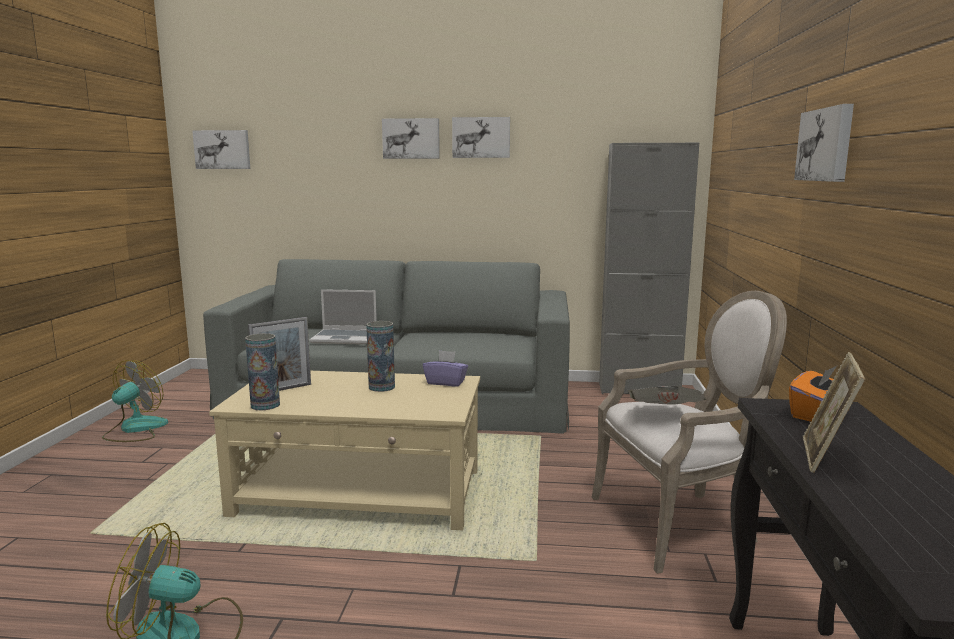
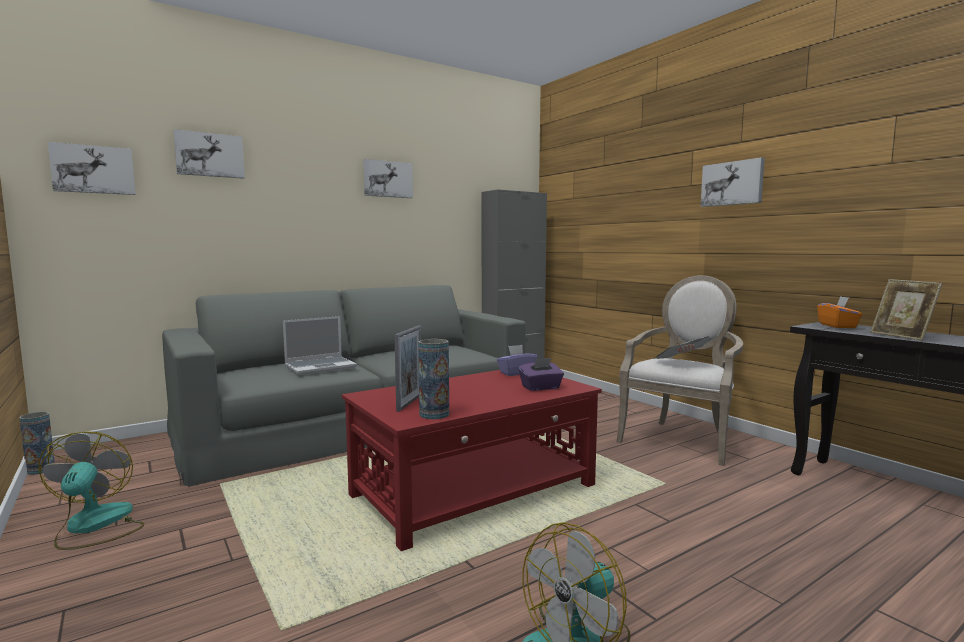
camera: 40 degrees left, 5 degrees down
beige coffee table [209,371,480,531] -> red coffee table [342,370,602,551]
vase [366,321,395,392] -> vase moved to [19,412,55,475]
picture [382,118,440,159] -> picture moved to [174,129,245,179]
none -> purple tissue box [519,358,564,391]

